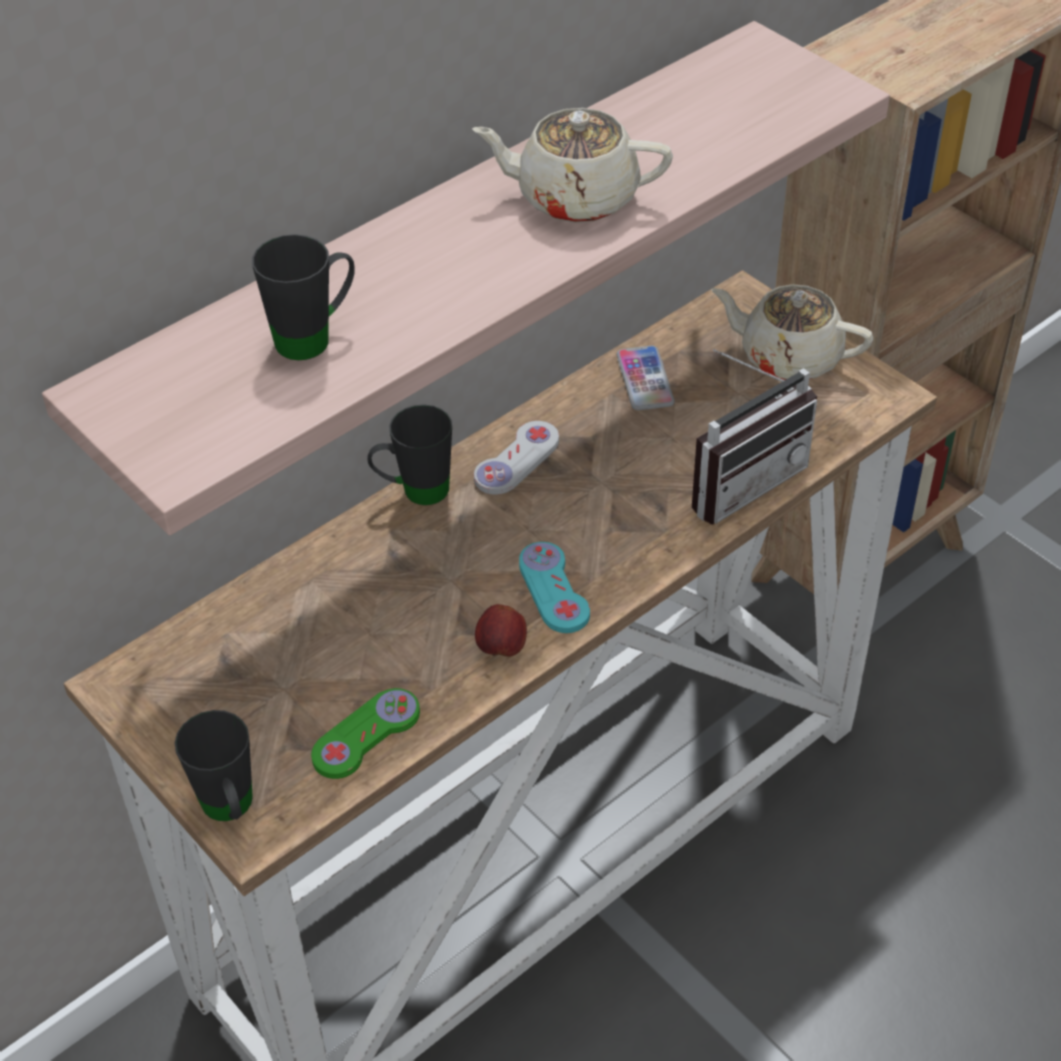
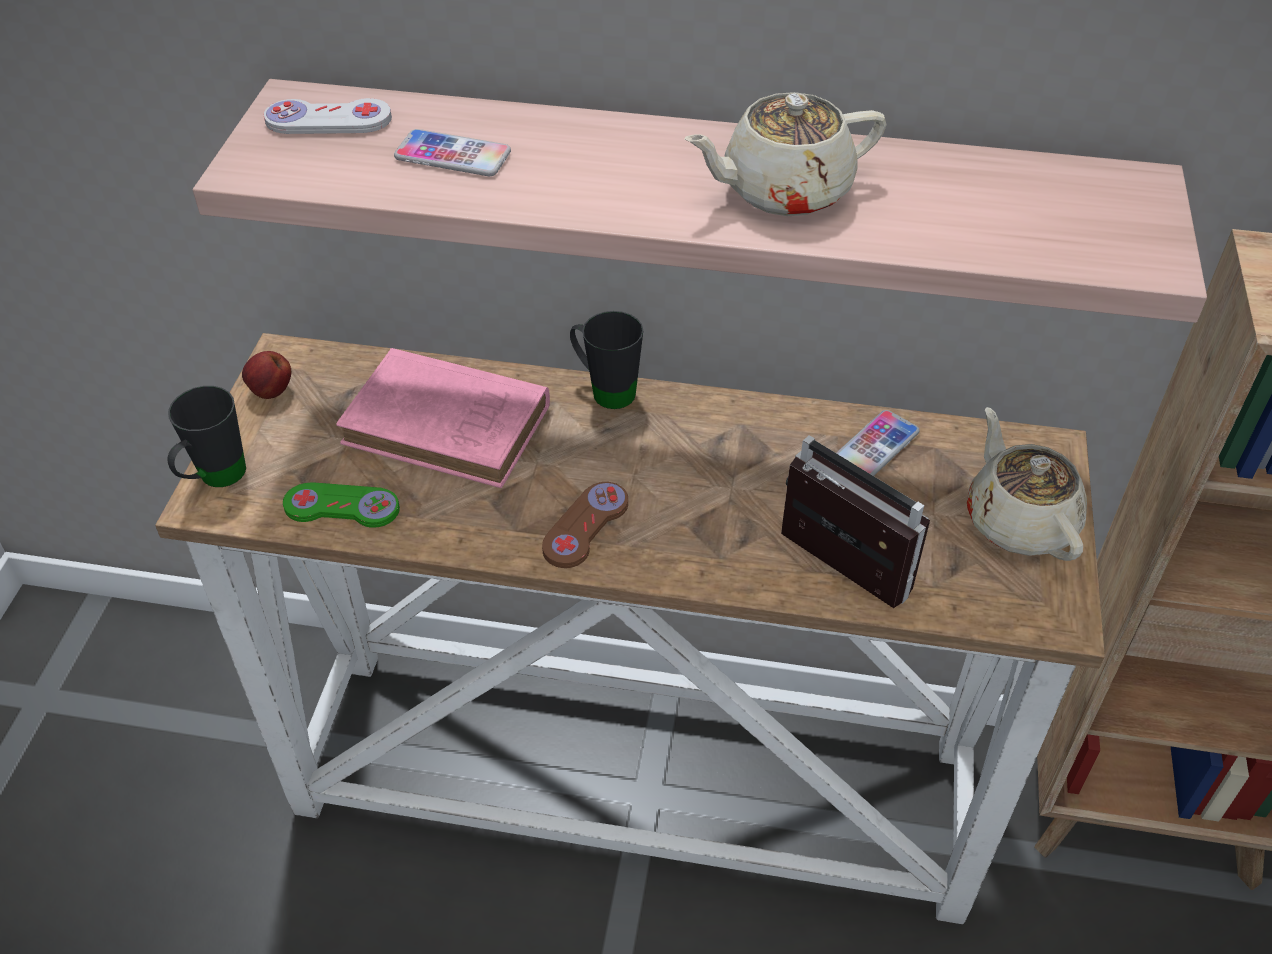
camera: 50 degrees right, 0 degrees up
black mug [252,234,355,360] -> phone [394,129,511,176]
beige teapot [472,108,673,223] -> beige teapot turned 75 degrees counterclockwise [684,92,886,216]
white game controller [474,421,559,495] -> white game controller moved to [264,98,392,134]
apple [475,604,527,657] -> apple moved to [242,351,291,399]
turquoise game controller [519,542,590,633] -> brown game controller [542,482,628,568]
radio [692,349,817,525] -> radio turned 150 degrees counterclockwise [781,435,930,608]
none -> pink book [336,348,550,488]

